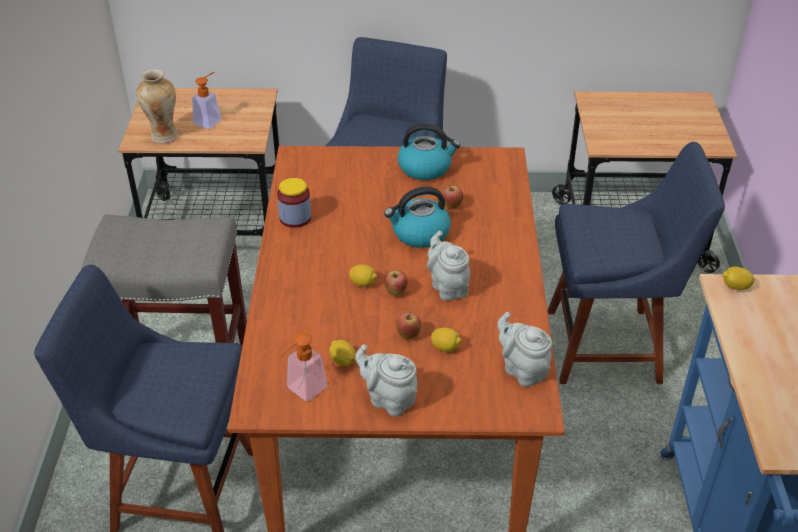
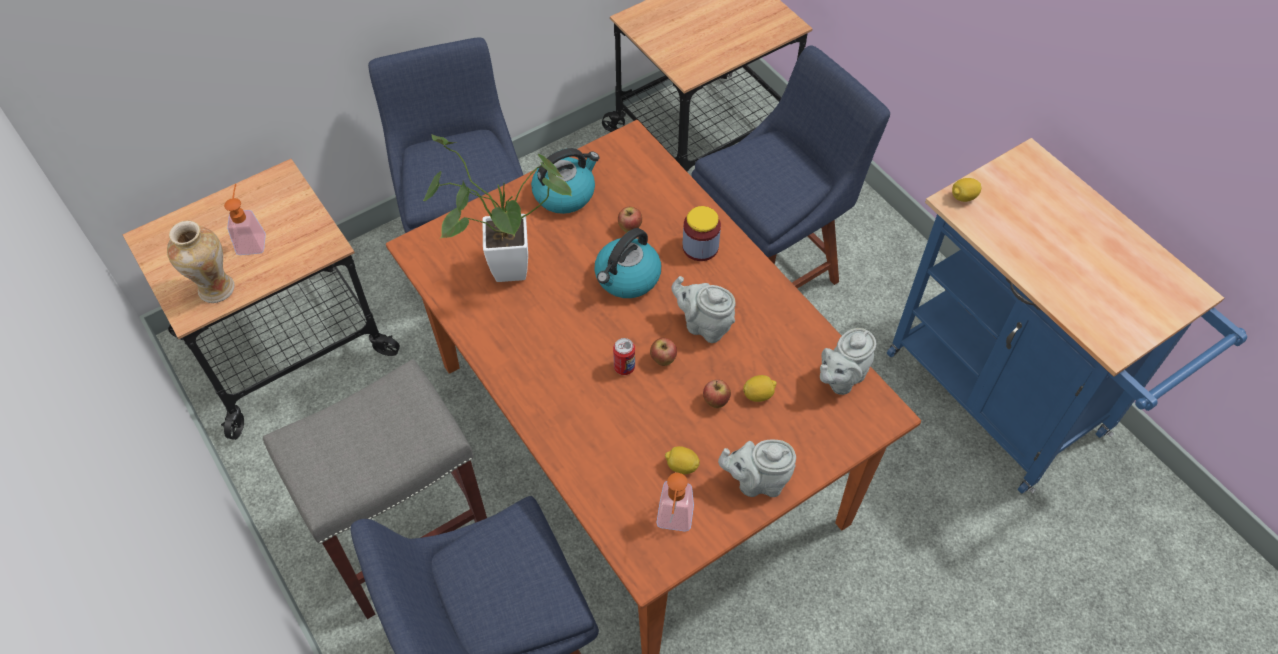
camera: 35 degrees left, 15 degrees up
jar [277,178,311,228] -> jar moved to [682,206,721,261]
lemon [349,264,377,287] -> can [613,338,635,375]
grey teapot [497,312,552,387] -> grey teapot turned 60 degrees counterclockwise [820,328,876,395]
none -> potted plant [423,134,572,282]

